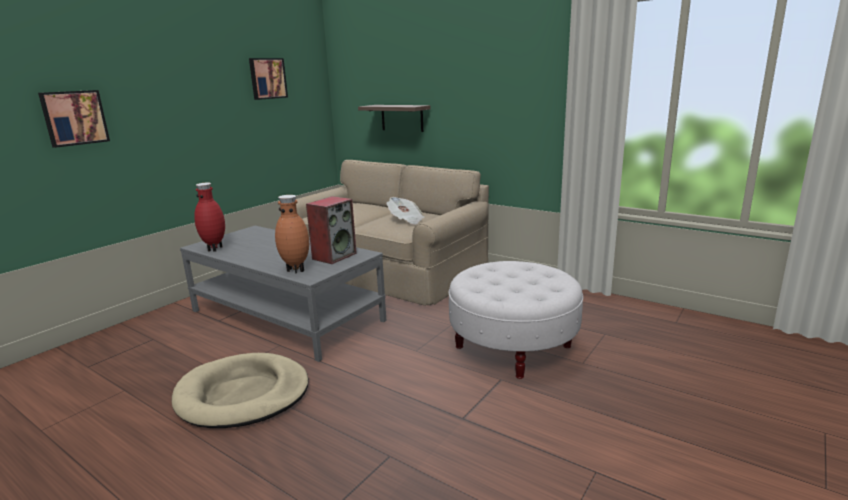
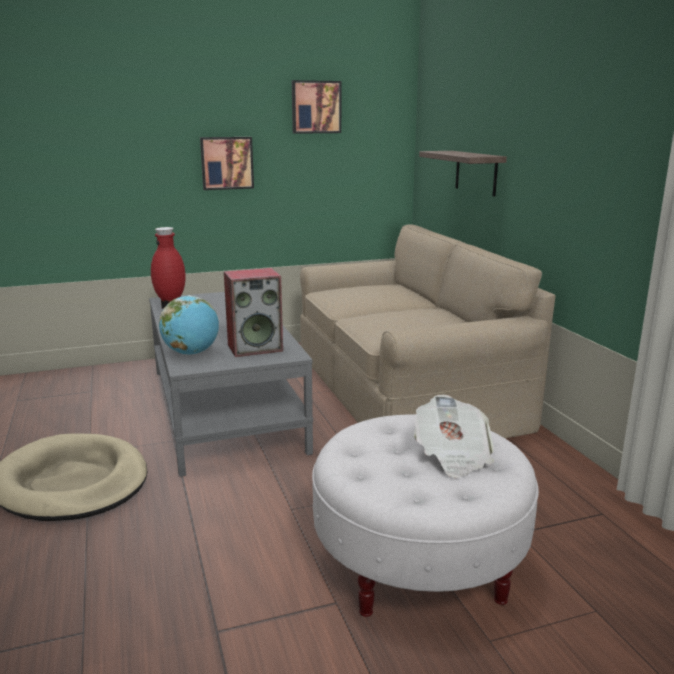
camera: 35 degrees right, 0 degrees up
picture [38,90,110,148] -> picture moved to [200,137,254,190]
brown vase [275,195,309,273] -> globe [159,295,219,355]
newspaper [386,197,424,225] -> newspaper moved to [414,395,494,478]

